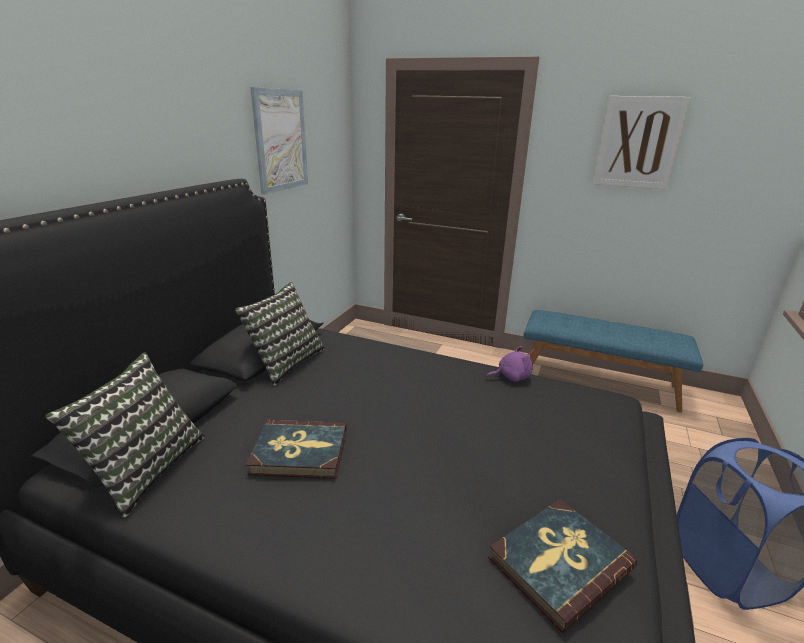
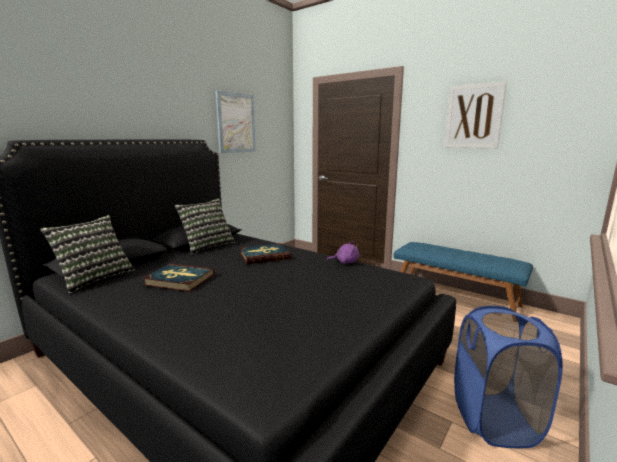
camera: 15 degrees right, 10 degrees down
book [488,499,637,633] -> book moved to [240,243,291,264]

